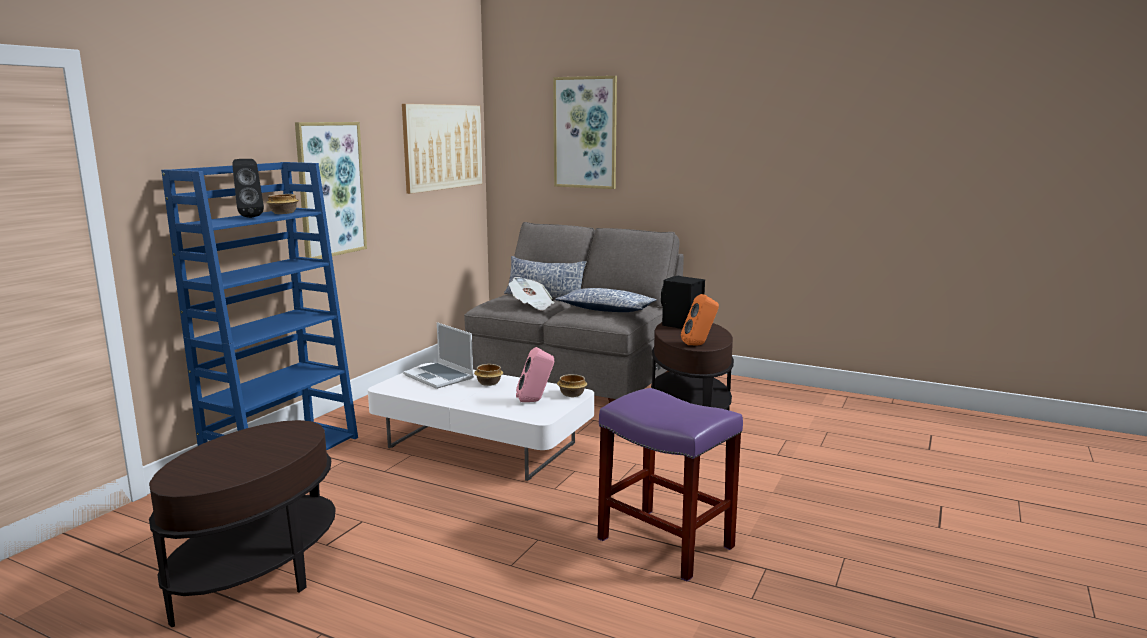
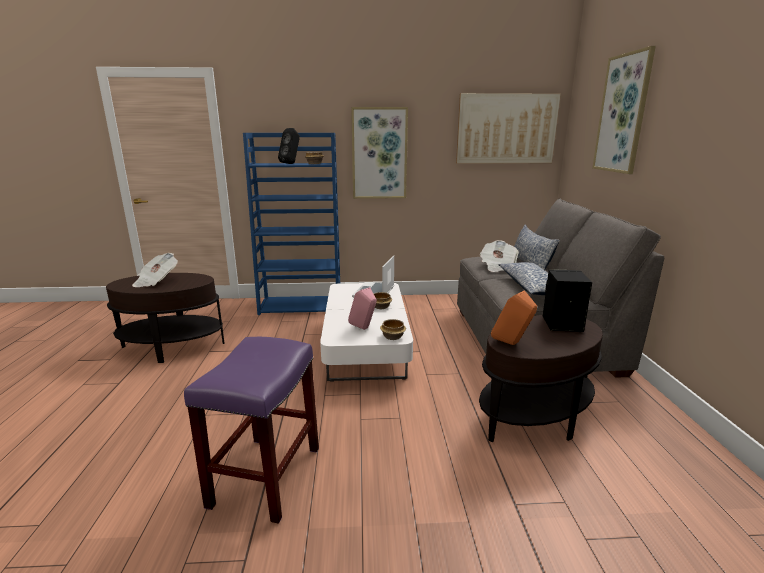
camera: 60 degrees right, 5 degrees up
none -> newspaper [132,253,178,287]

